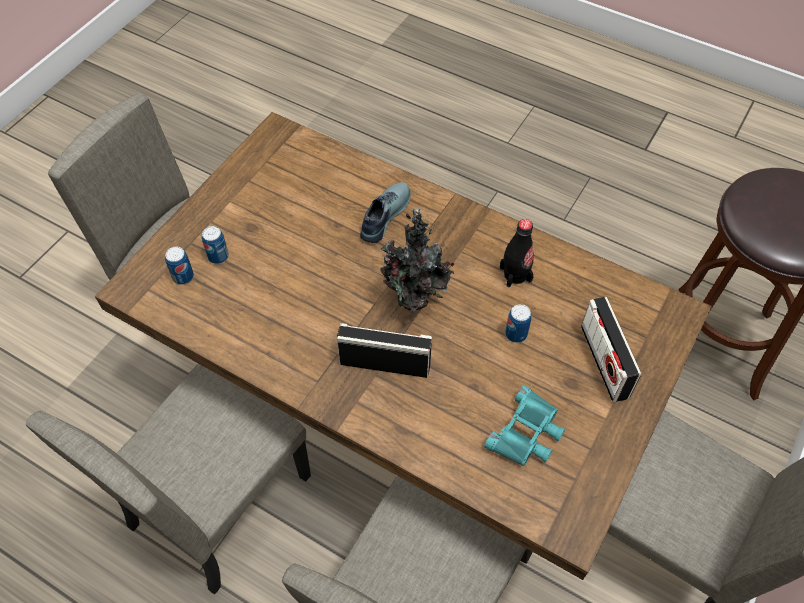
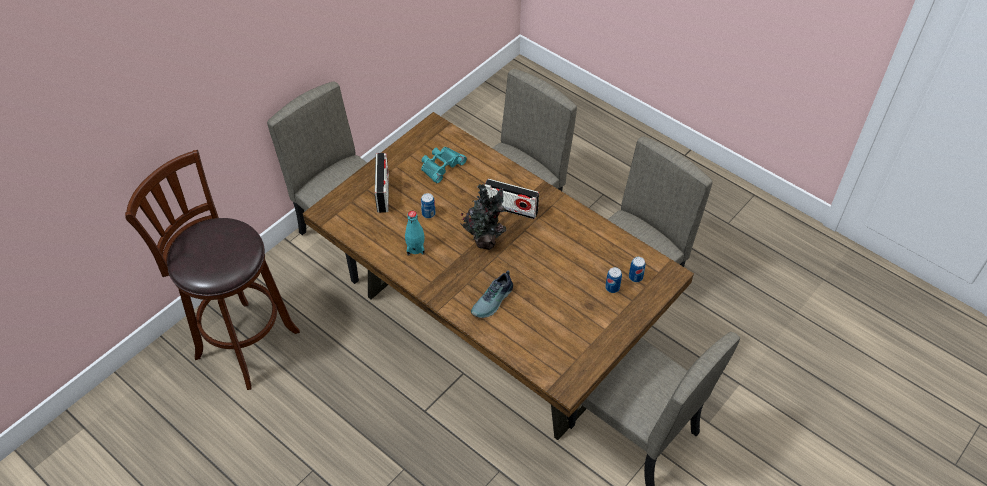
camera: 170 degrees left, 5 degrees down
black bottle [500,219,534,287] -> turquoise bottle [405,211,425,255]

